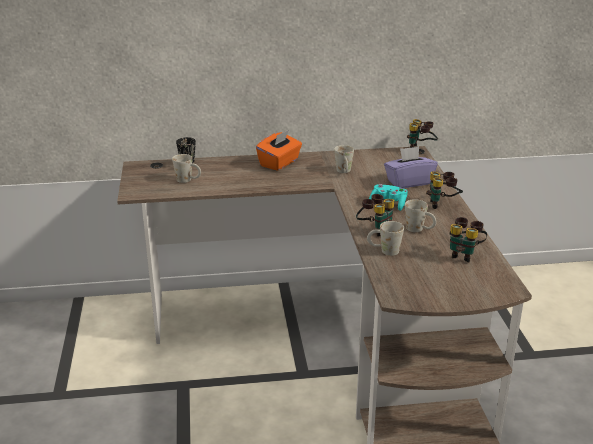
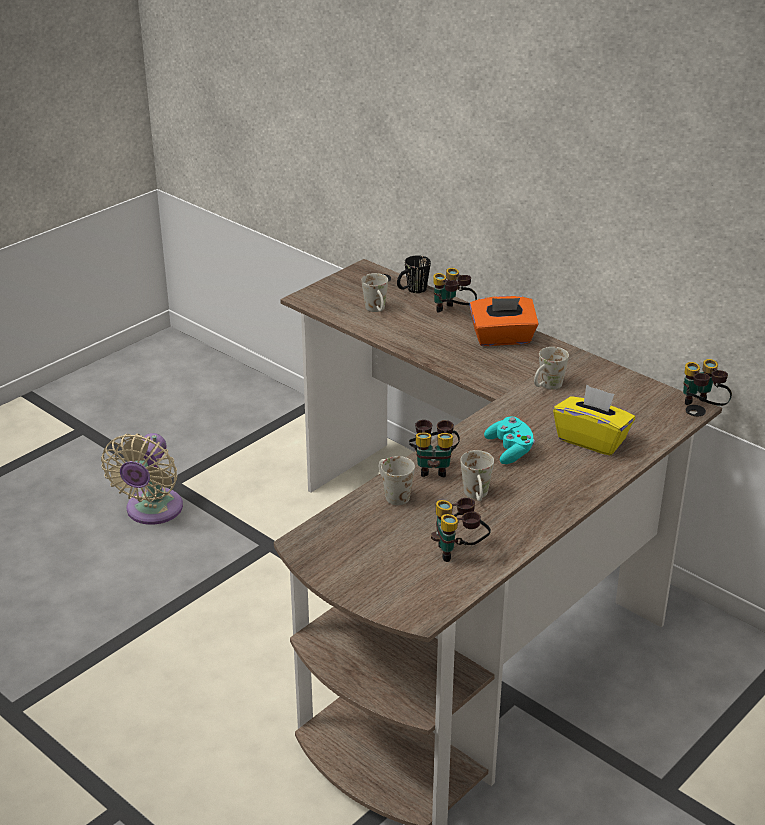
camera: 50 degrees right, 5 degrees up
purple tissue box [384,146,438,188] -> yellow tissue box [553,385,635,456]
binoculars [426,172,463,209] -> binoculars moved to [433,268,477,312]
none -> beige fan [101,433,183,525]

